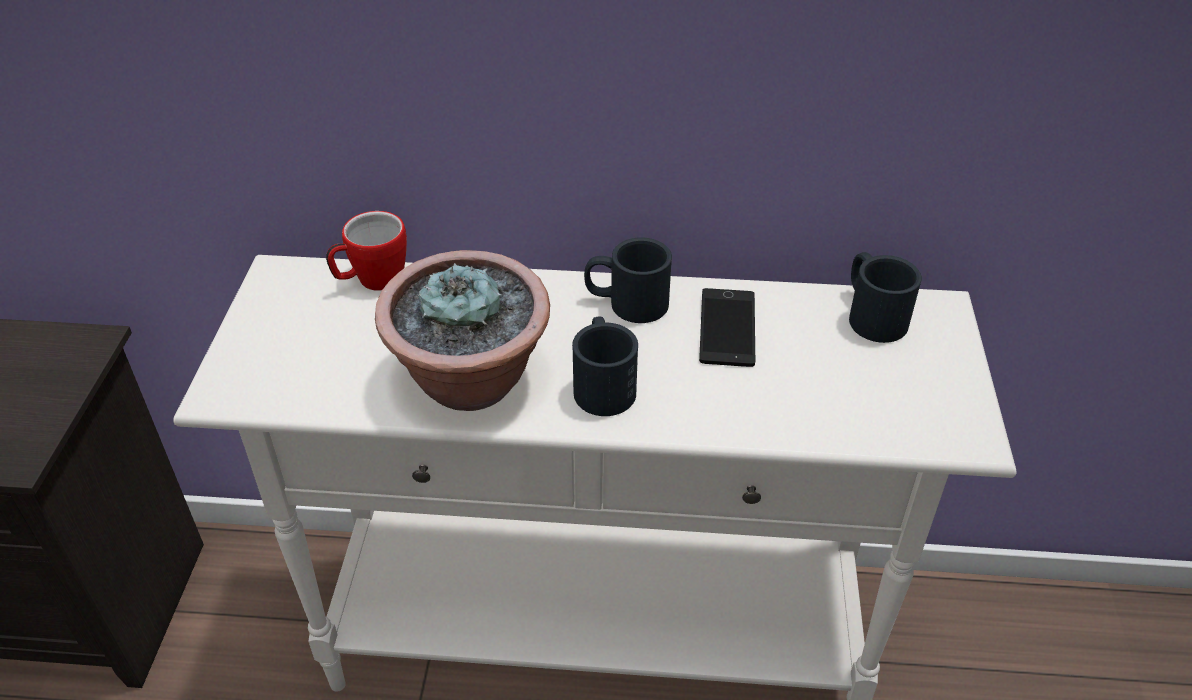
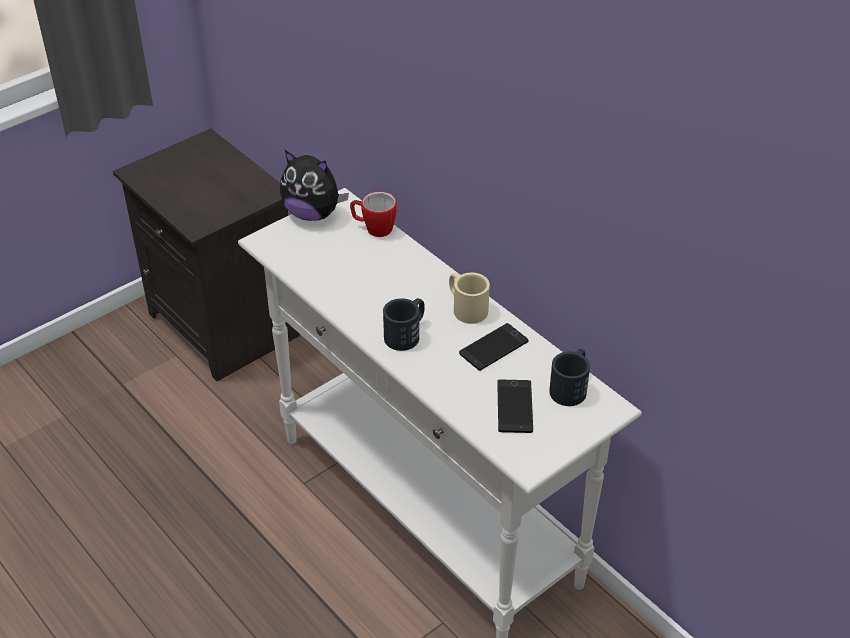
camera: 45 degrees right, 0 degrees up
potted plant [375,250,550,411] -> none
black mug [584,237,672,323] -> beige mug [449,273,490,324]
none -> plush toy [280,150,349,221]
none -> phone [497,380,533,433]

